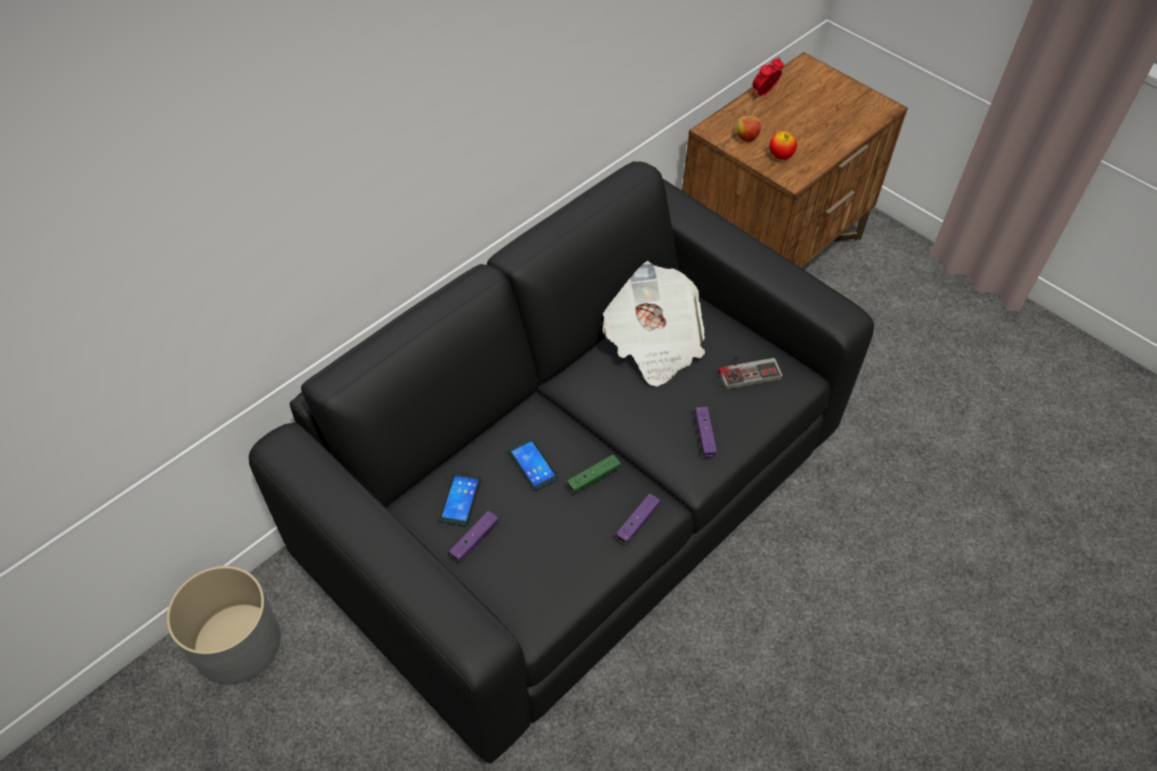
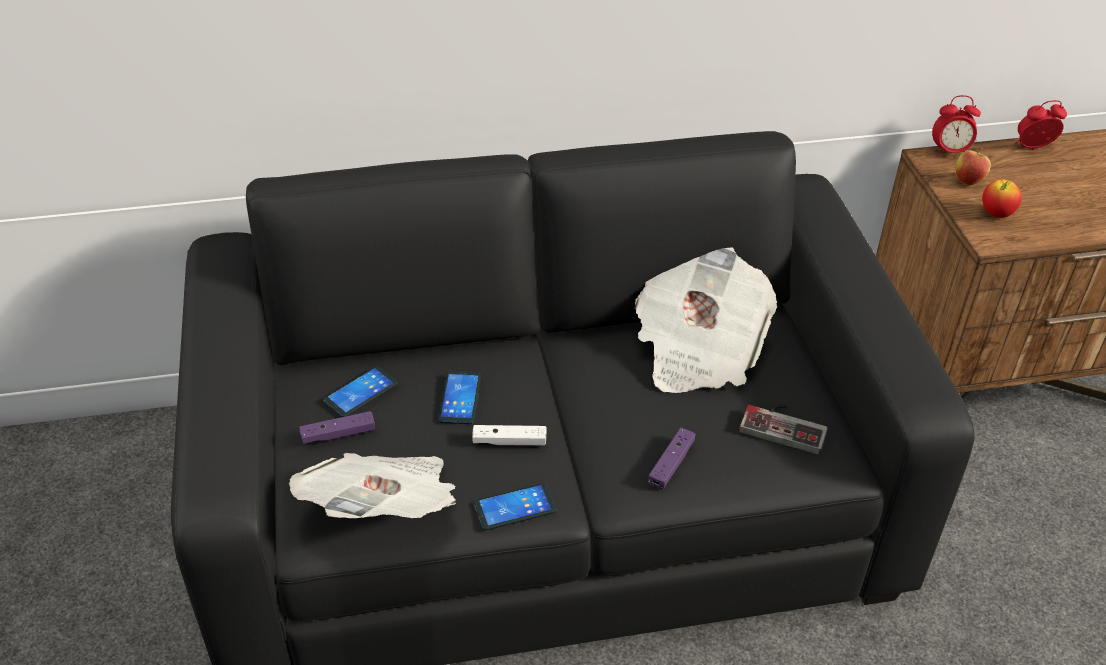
camera: 35 degrees right, 10 degrees down
grey planter [167,566,281,684] -> none
green game controller [567,455,621,493] -> white game controller [472,425,546,446]
purple game controller [616,493,660,544] -> phone [474,483,557,531]
none -> newspaper [289,453,457,518]
none -> alarm clock [932,95,981,156]

